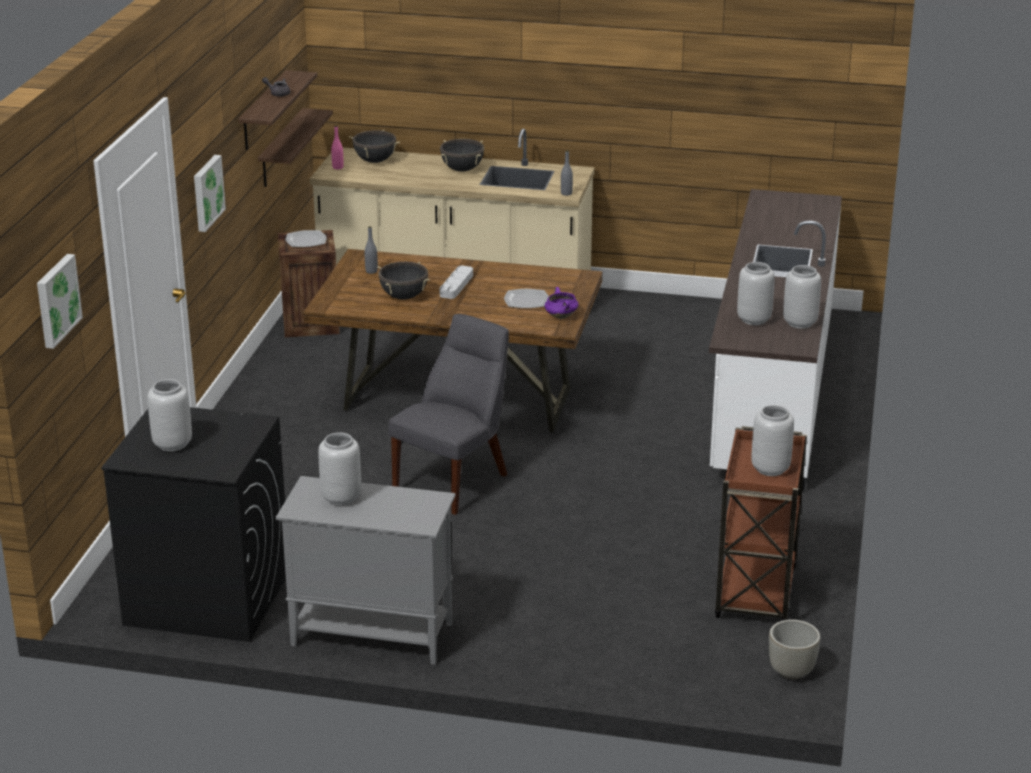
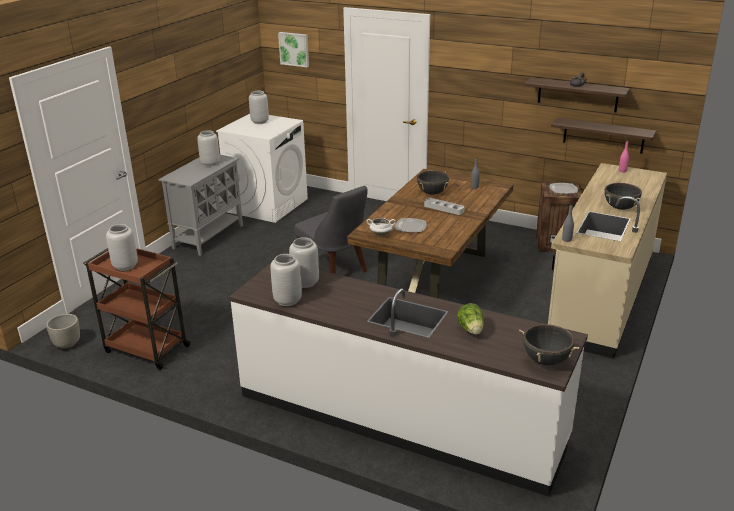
camera: 105 degrees right, 0 degrees up
black washing machine [101,407,286,642] -> white washing machine [216,114,308,223]
picture [194,155,226,232] -> none
black cooking pot [349,130,400,163] -> black cooking pot moved to [519,324,579,366]
purple cooking pot [545,287,579,319] -> white cooking pot [367,218,396,237]
none -> lettuce [457,303,484,335]

